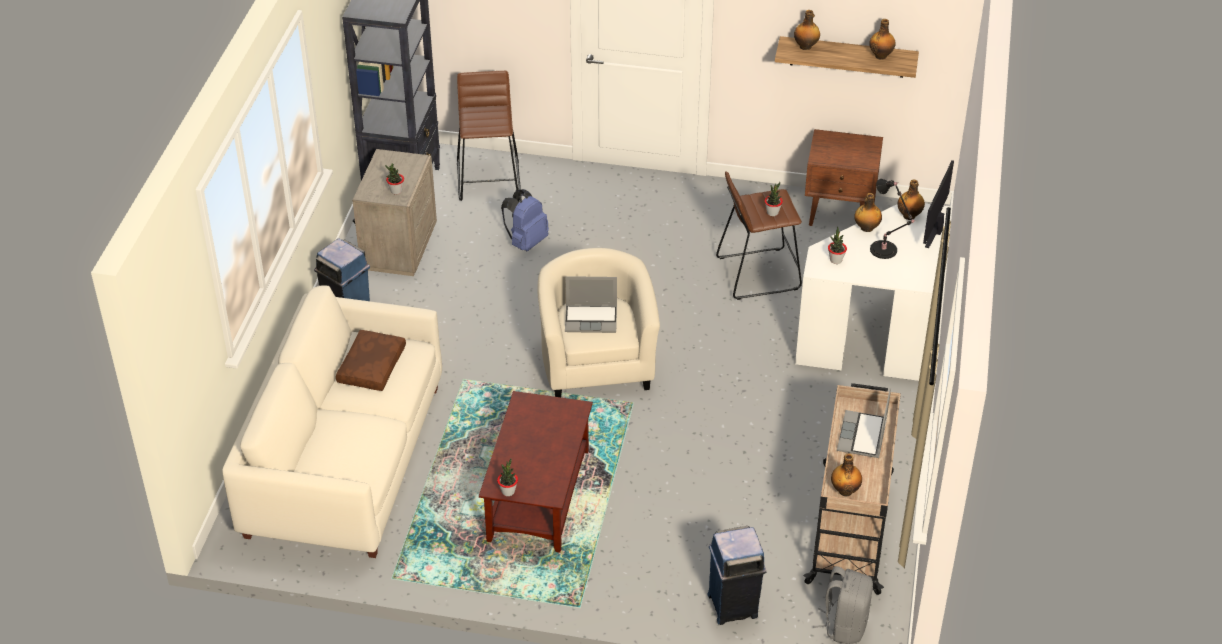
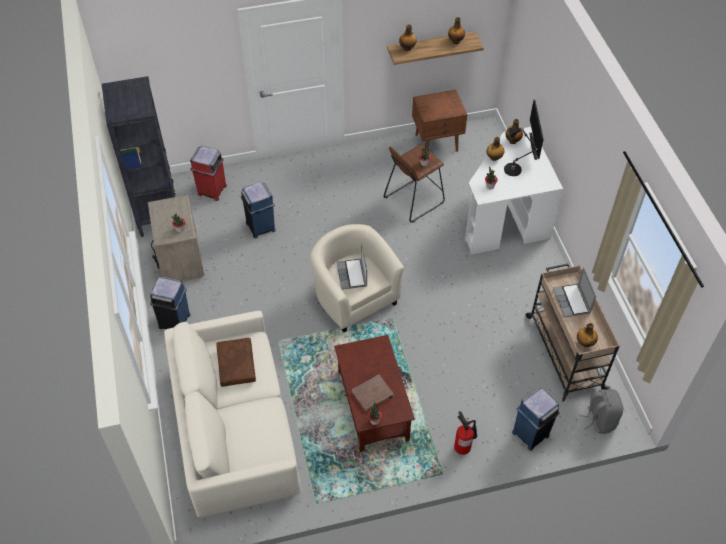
camera: 25 degrees left, 10 degrees up
brown stool [457,71,521,201] -> red trash can [190,146,227,201]
blue backpack [501,189,549,251] -> blue trash can [241,182,276,239]
laptop [565,276,617,333] -> laptop turned 105 degrees clockwise [336,243,367,290]
none -> brown book [352,375,394,411]
none -> fire extinguisher [454,411,477,455]

